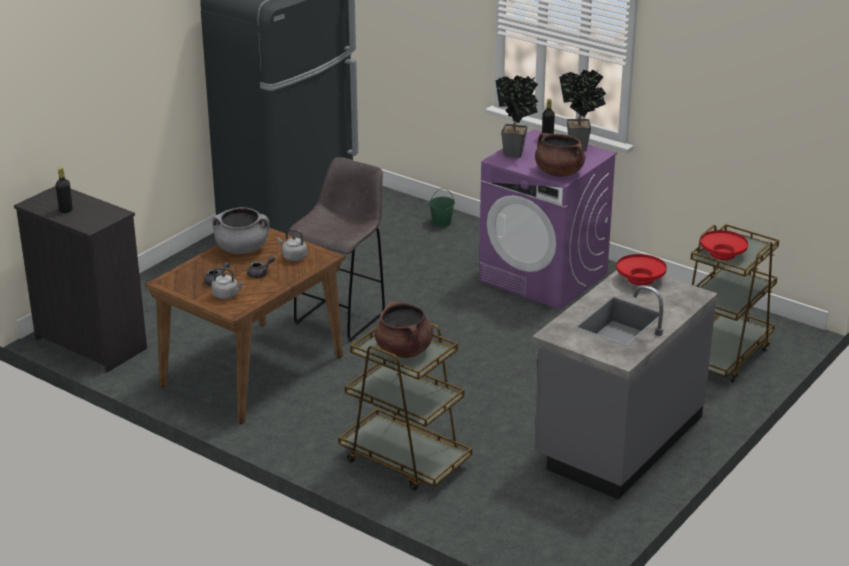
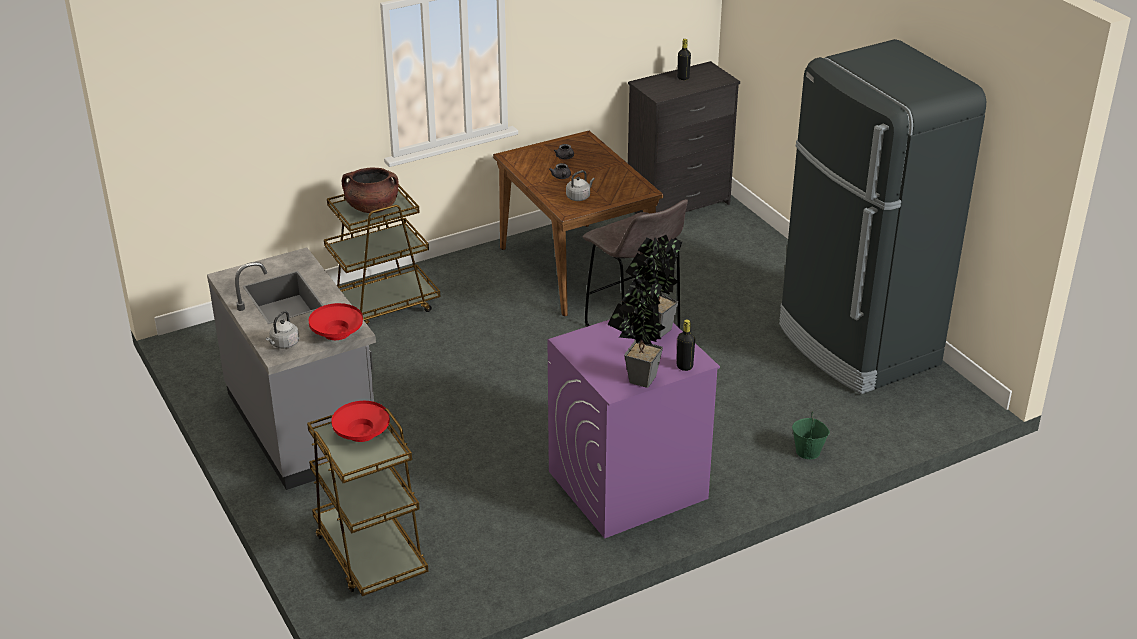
camera: 115 degrees right, 5 degrees up
grey kettle [211,267,244,299] -> grey kettle moved to [266,311,299,349]
grey cooking pot [212,207,270,254] -> none
brown cooking pot [535,133,585,177] -> none

